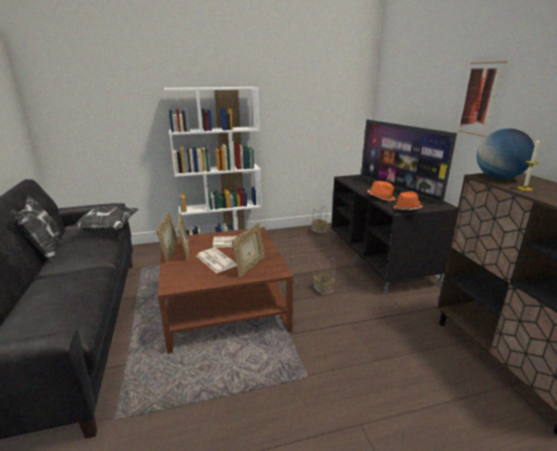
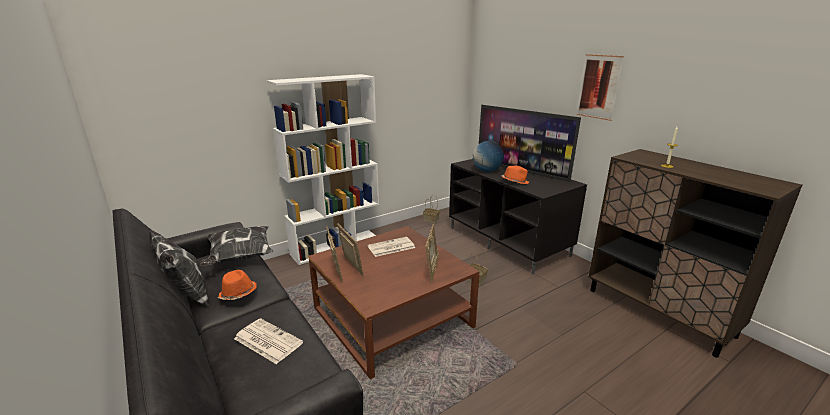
camera: 20 degrees left, 0 degrees up
newspaper [197,248,237,273] -> newspaper moved to [234,318,303,364]
orange hat [393,191,423,210] -> orange hat moved to [218,270,256,300]
globe [476,128,535,179] -> globe moved to [473,141,504,172]

